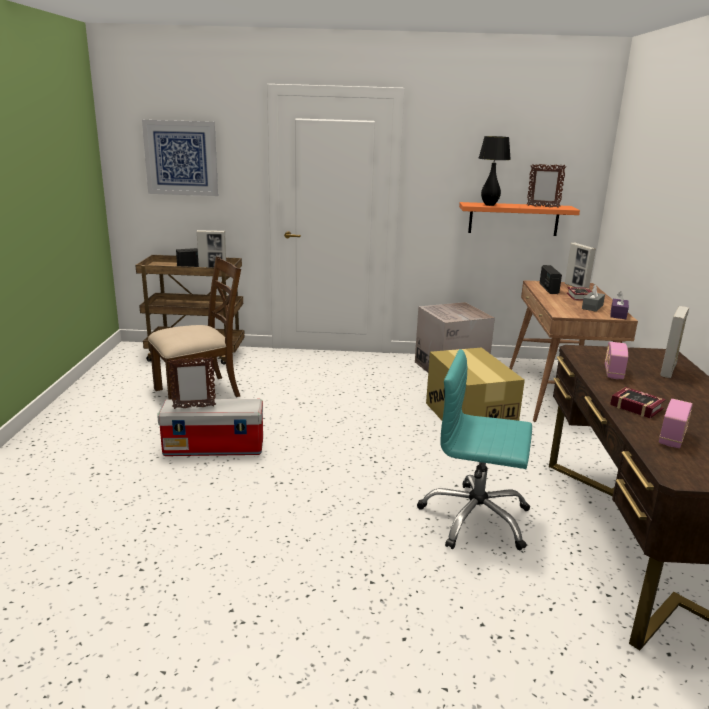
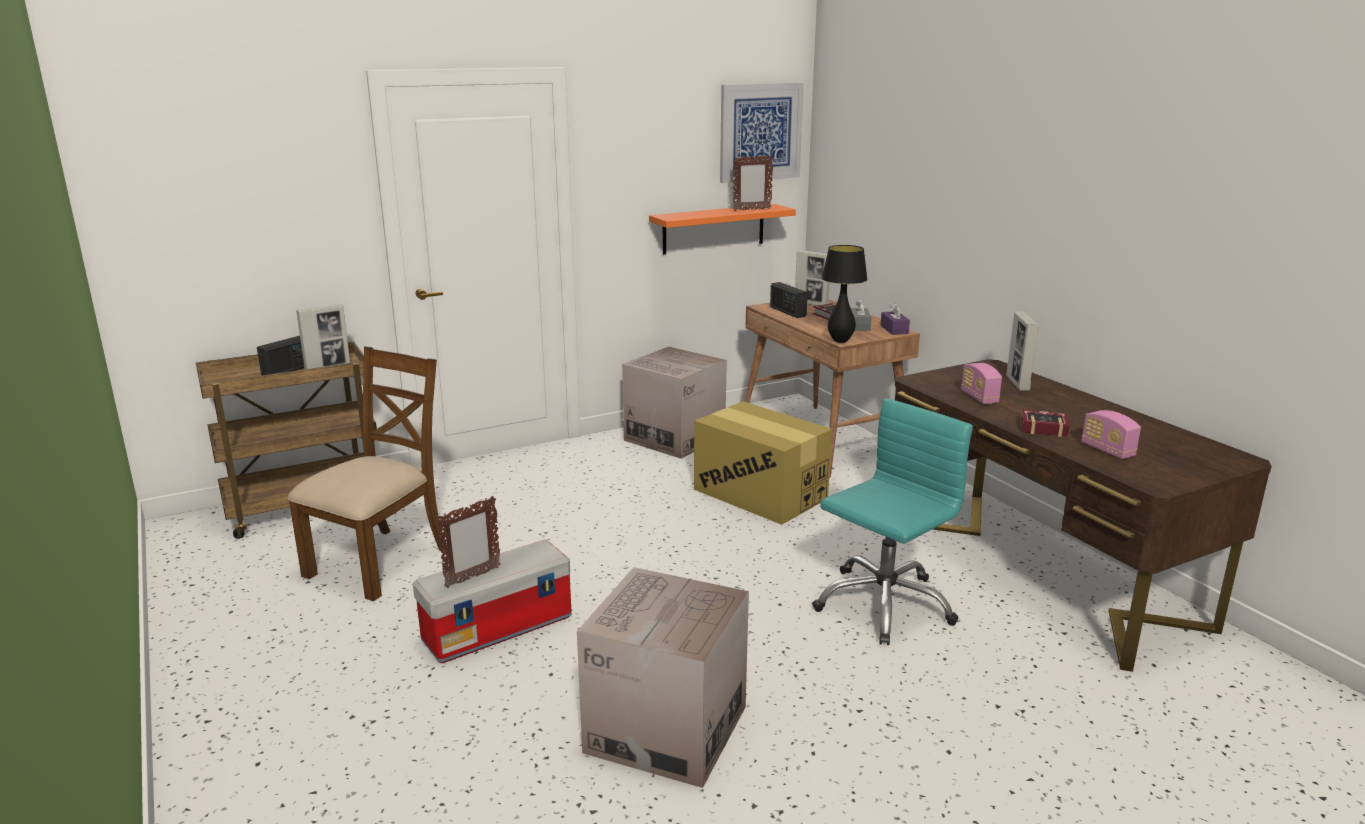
camera: 30 degrees left, 0 degrees up
picture [142,120,218,196] -> picture moved to [720,83,804,183]
turquoise office chair [417,349,532,550] -> turquoise office chair turned 150 degrees clockwise [812,398,973,645]
black table lamp [479,136,511,206] -> black table lamp moved to [821,245,868,343]
radio [659,399,693,448] -> radio turned 150 degrees clockwise [1082,410,1141,459]
none -> cardboard box [577,567,749,788]

